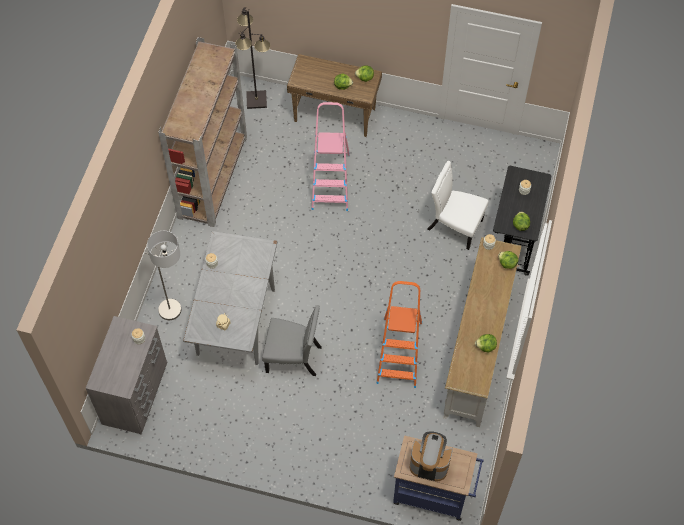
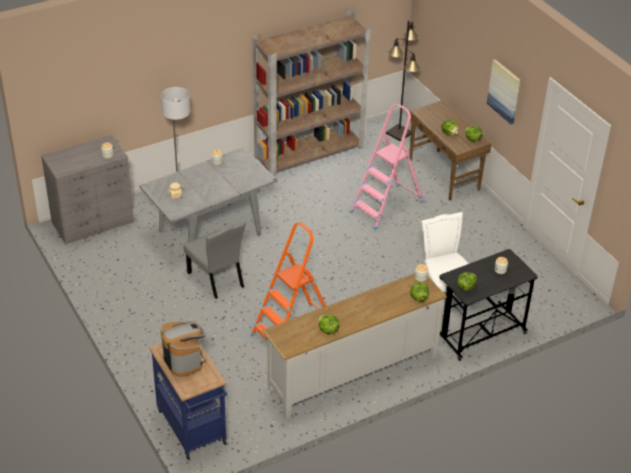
camera: 45 degrees right, 20 degrees down
none -> picture [487,59,521,124]

